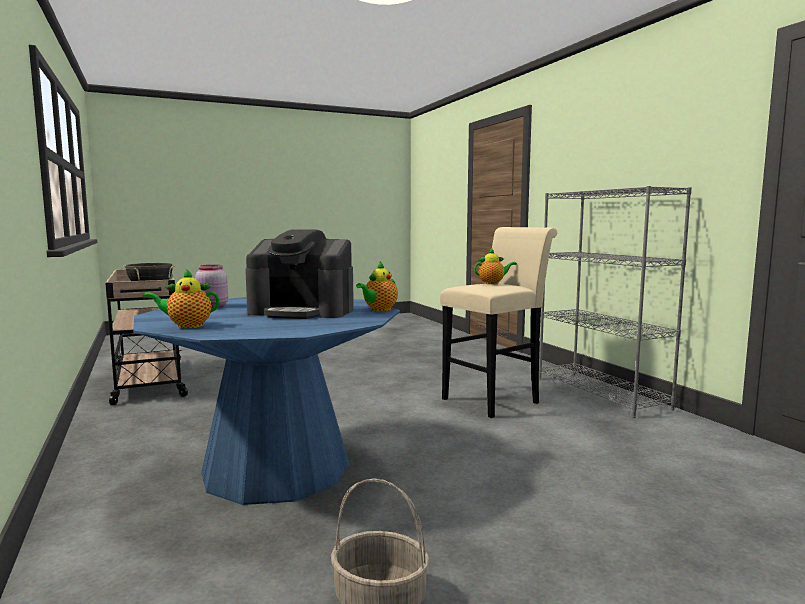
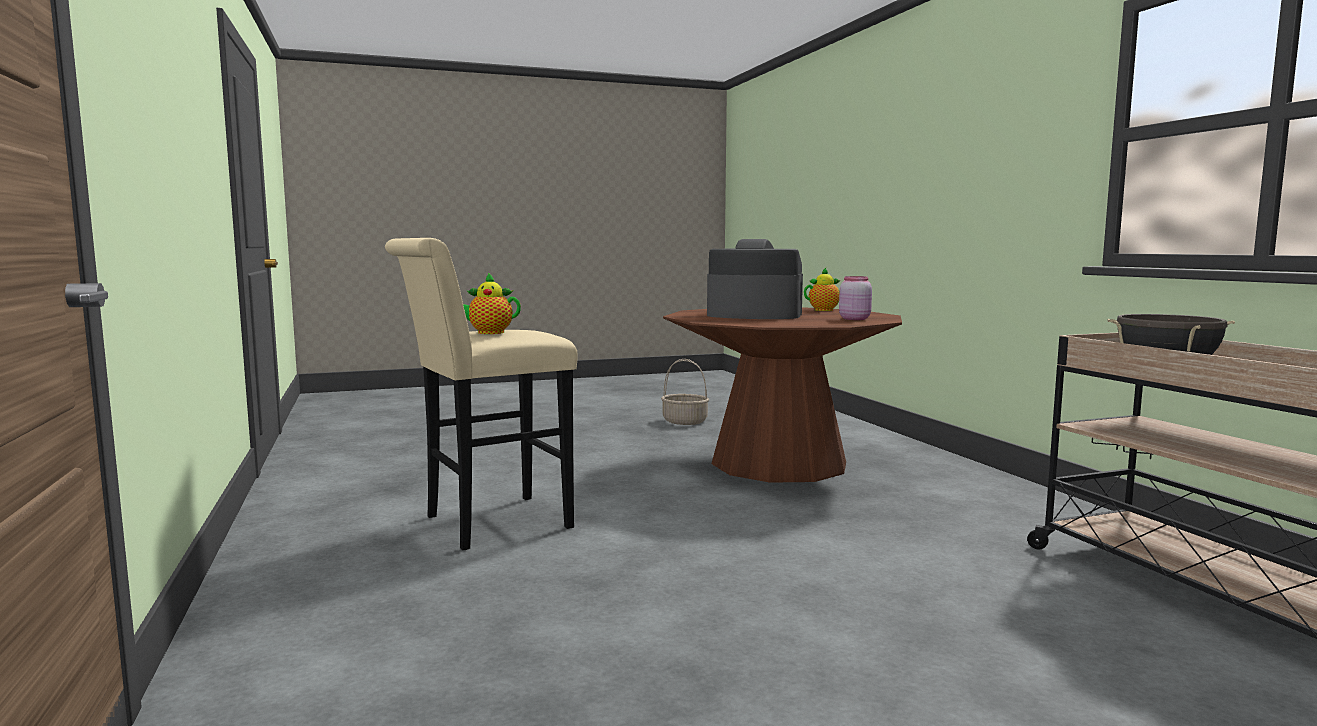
camera: 175 degrees left, 0 degrees up
blue dining table [133,297,400,505] -> brown dining table [663,307,902,483]
teapot [356,262,398,311] -> none
grey bookcase [539,186,692,418] -> none

